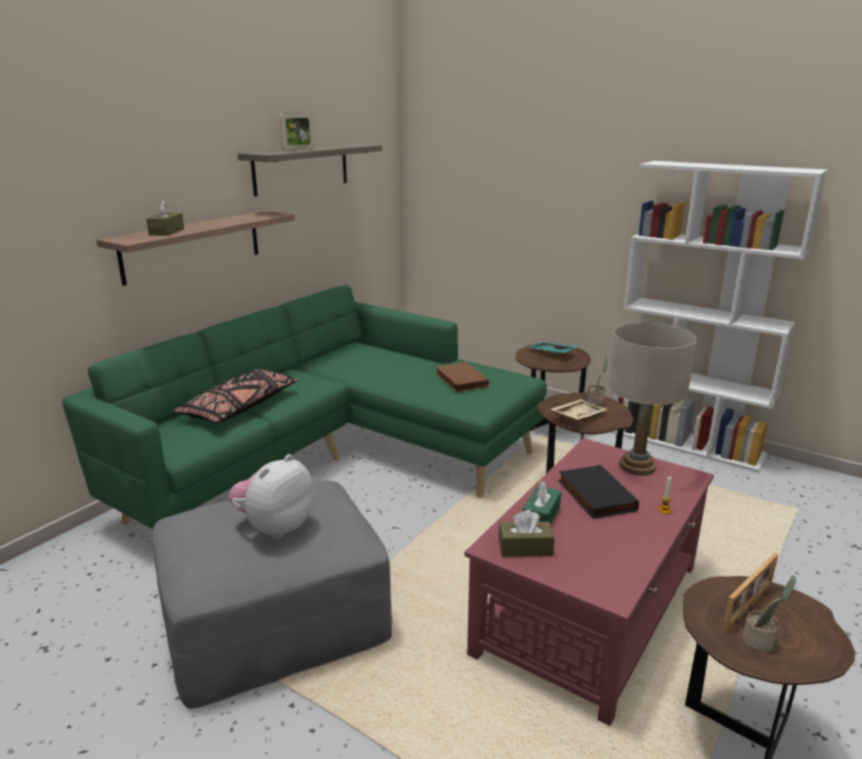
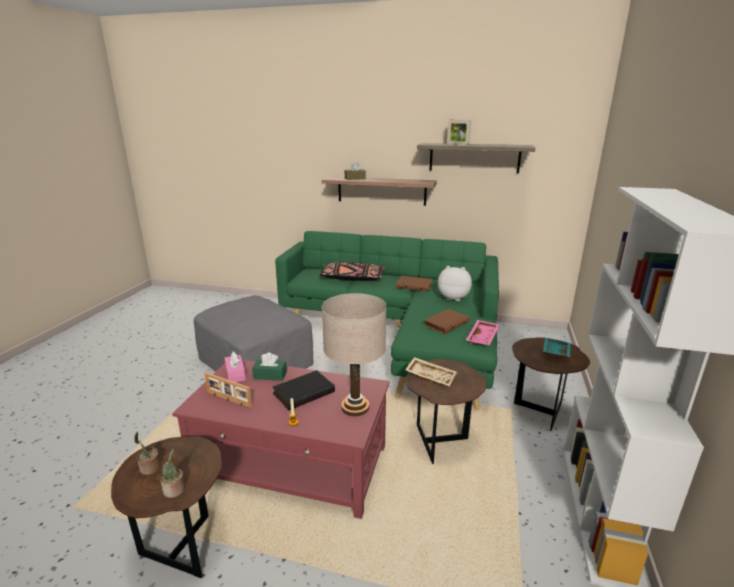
camera: 70 degrees right, 0 degrees up
plush toy [228,454,314,539] -> plush toy moved to [438,266,472,301]
brown tissue box [499,510,555,557] -> pink tissue box [225,351,246,382]
potted plant [586,356,607,405] -> potted plant moved to [160,449,185,498]
picture frame [722,553,778,632] -> picture frame moved to [204,372,252,408]
none -> brown book [396,276,433,291]
none -> pink tray [466,320,500,345]

